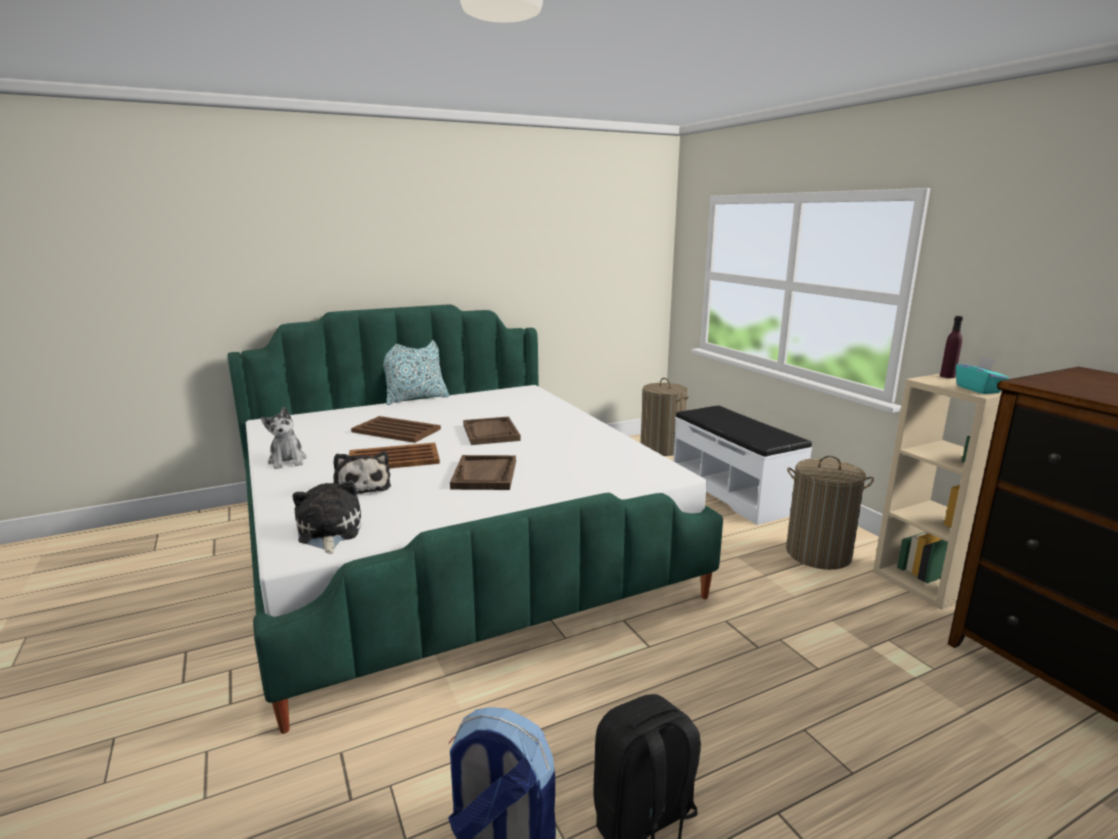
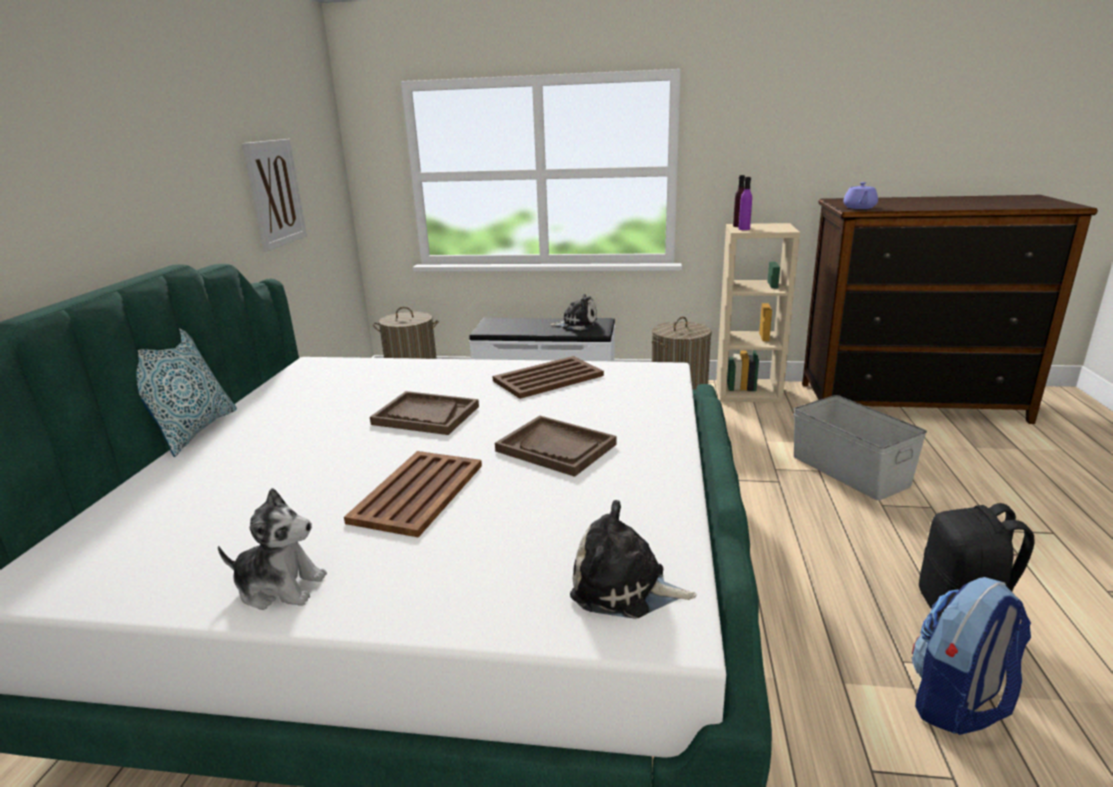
camera: 55 degrees left, 5 degrees up
plush toy [333,451,391,495] -> plush toy moved to [549,294,597,330]
brown tray [351,416,441,443] -> brown tray moved to [493,356,604,399]
turquoise tissue box [956,356,1009,394] -> none
none -> picture [242,139,307,252]
none -> purple bottle [739,177,752,230]
none -> grey storage box [794,395,927,501]
none -> purple teapot [843,182,878,209]

